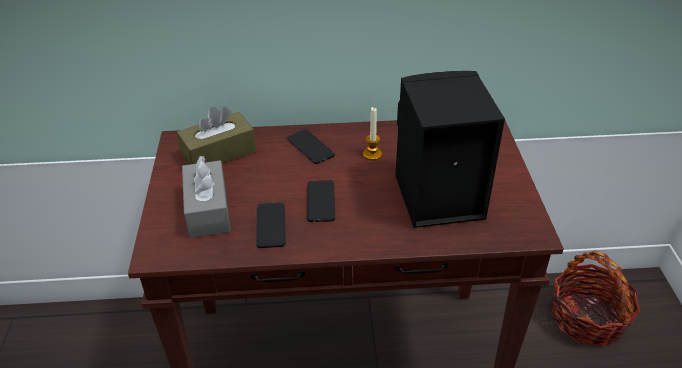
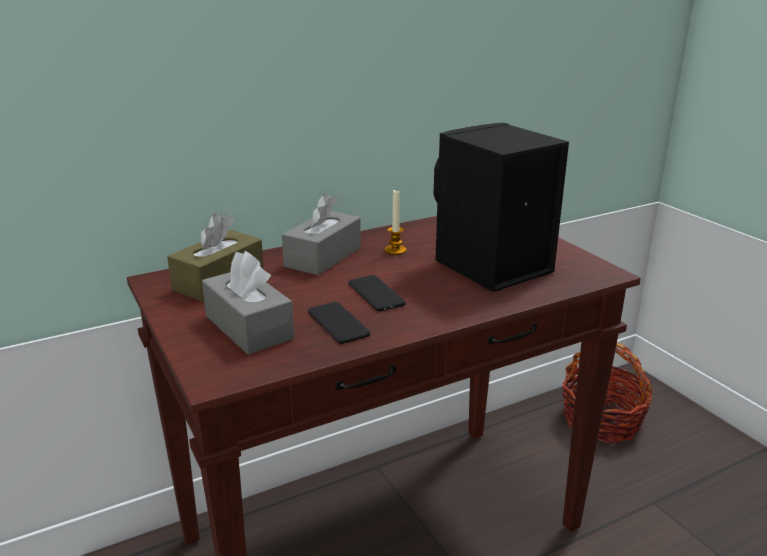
camera: 25 degrees left, 15 degrees down
phone [287,129,335,164] -> grey tissue box [282,194,361,276]

